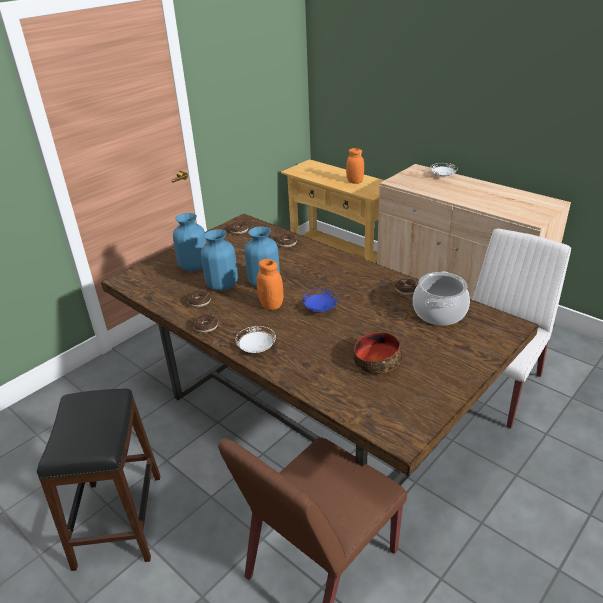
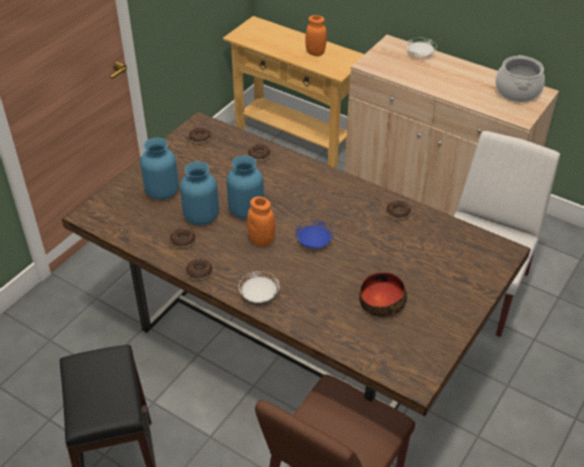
camera: 10 degrees left, 10 degrees up
cooking pot [413,271,470,325] -> cooking pot moved to [495,55,545,102]

